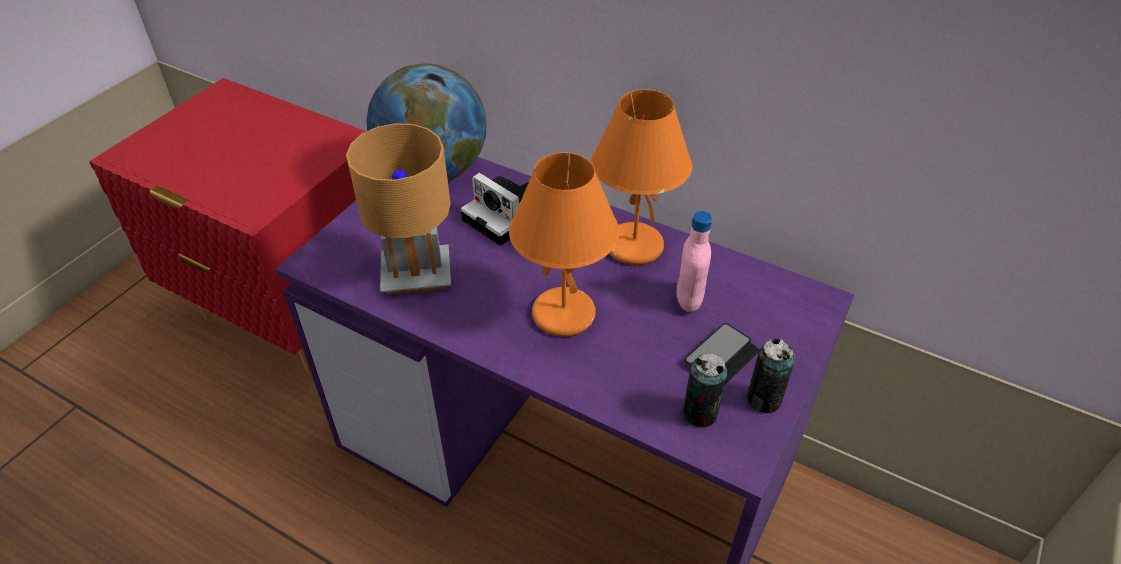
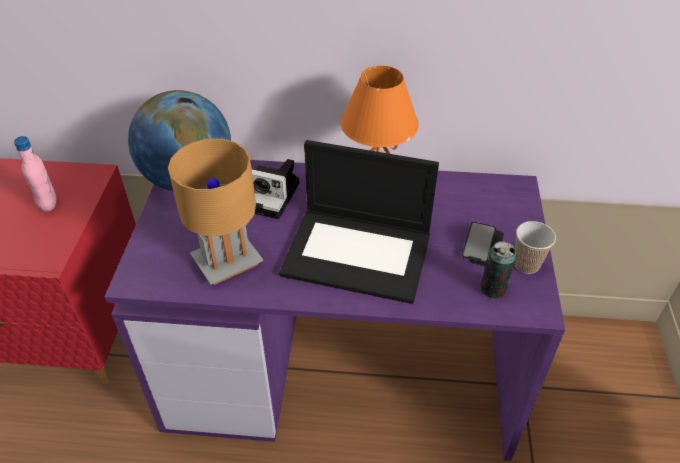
camera: 25 degrees left, 0 degrees up
orange table lamp [509,153,619,337] -> laptop [279,140,439,304]
pink bottle [676,211,712,312] -> pink bottle moved to [14,136,57,212]
can [747,338,795,413] -> cup [514,221,556,274]

